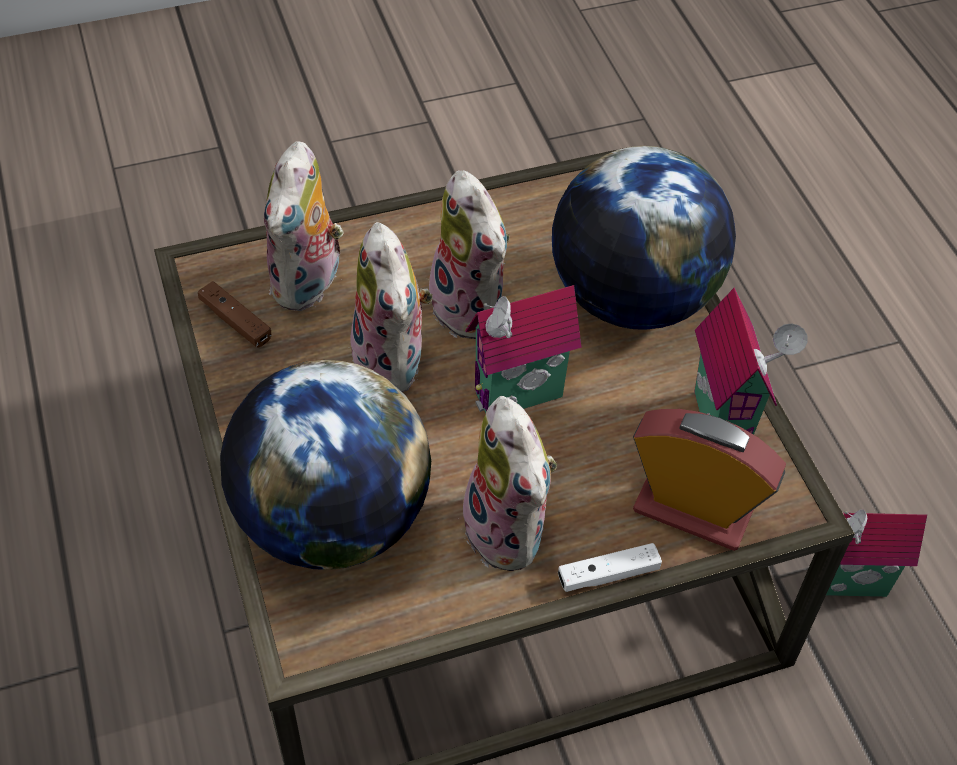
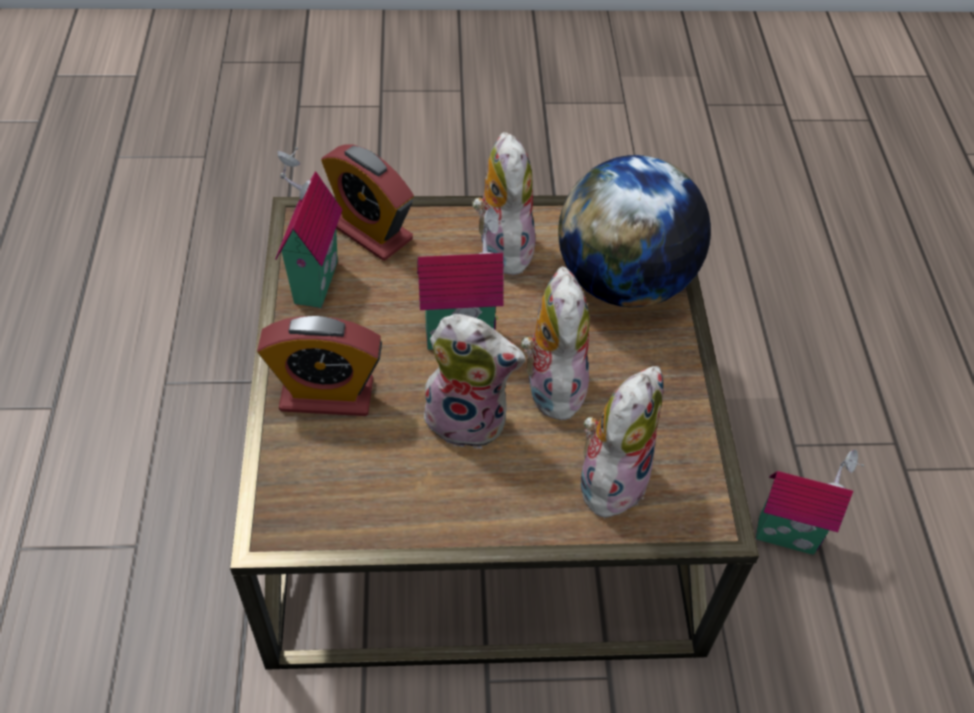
camera: 165 degrees left, 0 degrees up
brown game controller [198,281,272,348] -> none
plush toy [429,170,509,339] -> plush toy turned 120 degrees clockwise [420,314,526,449]
globe [552,146,736,330] -> alarm clock [257,316,382,416]
white game controller [558,543,662,592] -> none
toy house [826,509,927,597] -> toy house moved to [755,450,864,555]

